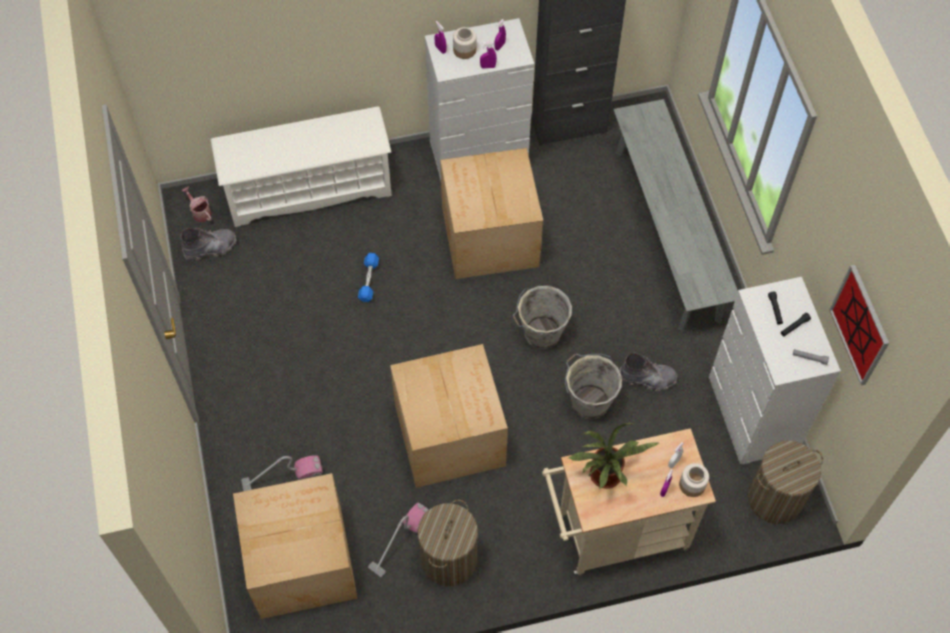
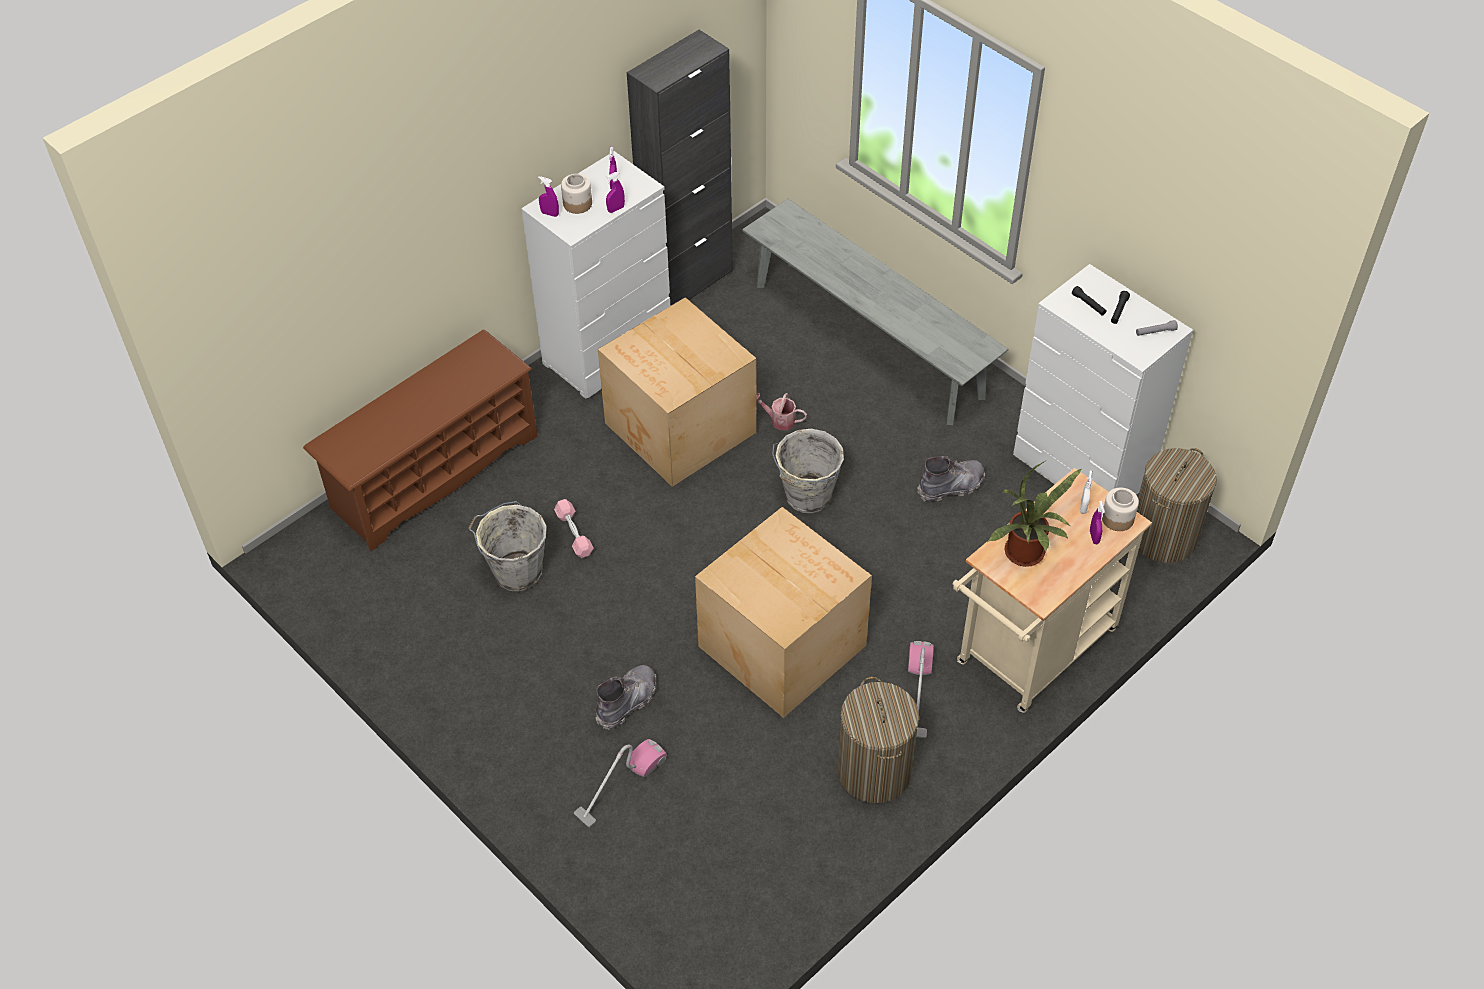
camera: 30 degrees left, 10 degrees down
grey boot [180,228,237,260] -> grey boot moved to [595,665,656,730]
watering can [182,187,212,222] -> watering can moved to [757,393,807,430]
white shoe rack [211,107,392,227] -> brown shoe rack [303,330,538,551]
cardboard box [233,473,357,619] -> none
blue dumbbell [358,253,379,302] -> pink dumbbell [554,499,594,558]
vacuum cleaner [368,503,429,577] -> vacuum cleaner moved to [908,641,934,738]
grey bucket [565,354,622,420] -> grey bucket moved to [468,501,547,592]
picture [829,265,889,385] -> none

